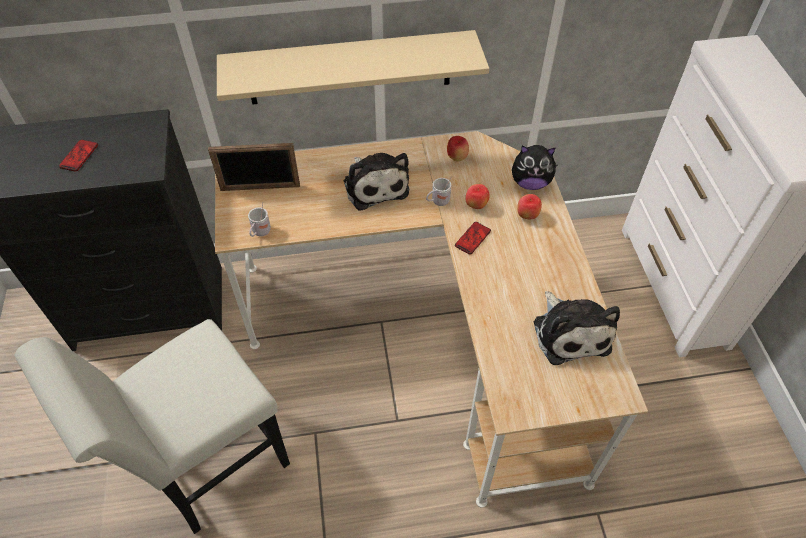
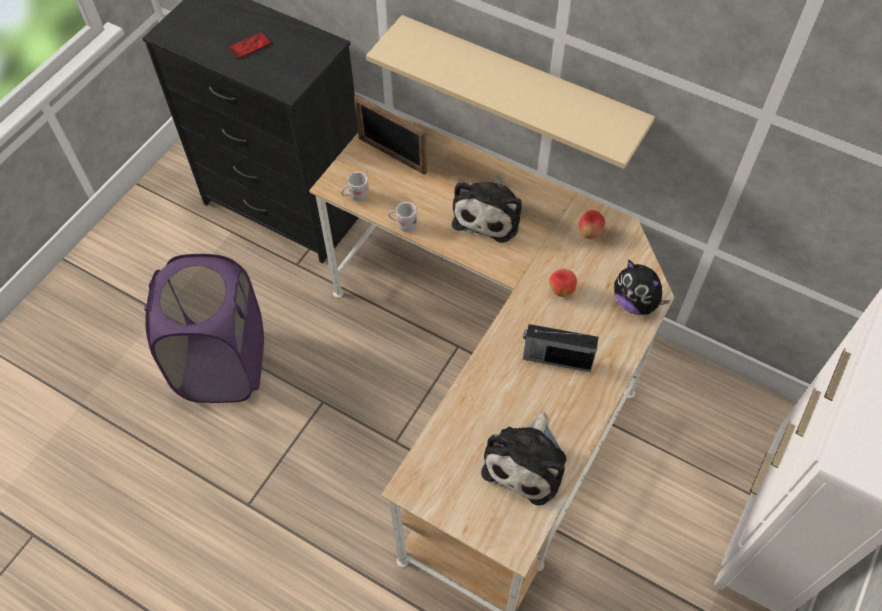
camera: 40 degrees right, 5 degrees up
white chair [15,319,290,534] -> purple laundry basket [144,254,264,403]
white mug [426,176,452,206] -> white mug moved to [388,202,418,232]
phone [455,222,491,255] -> none
apple [517,194,542,219] -> none
none -> radio [523,324,599,372]

